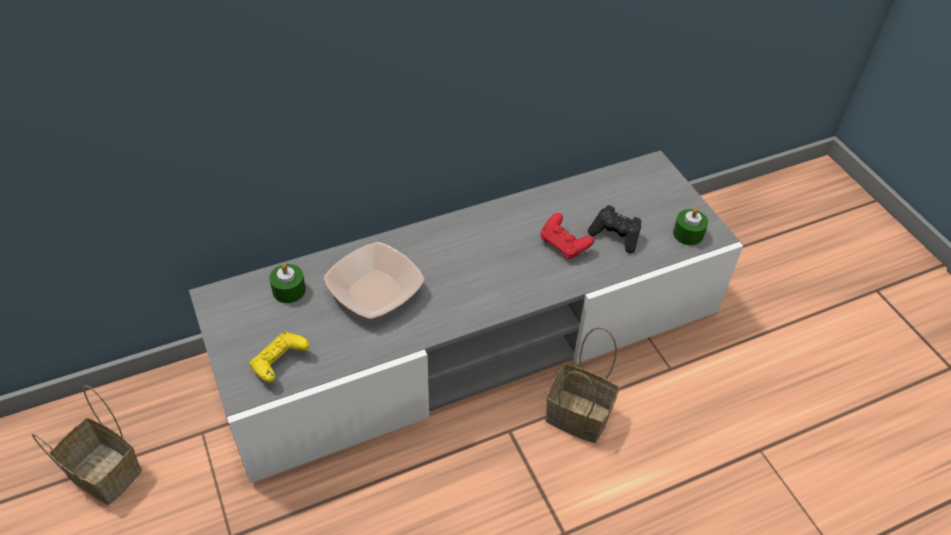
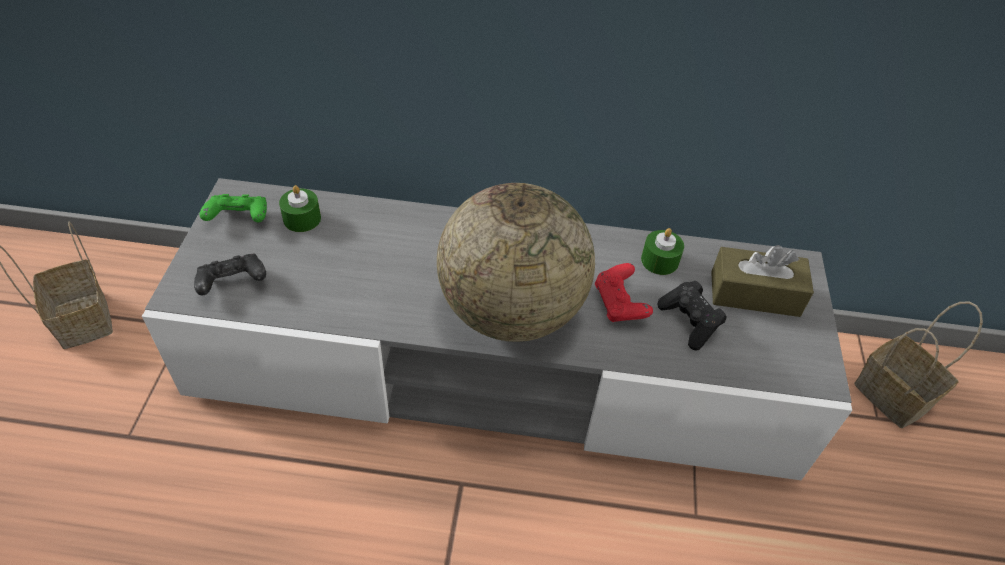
camera: 30 degrees right, 0 degrees up
yellow game controller [250,332,310,383] -> black game controller [194,254,266,296]
bowl [324,242,424,319] -> none
basket [545,327,619,443] -> basket moved to [854,302,983,428]
green candle [673,208,708,245] -> green candle moved to [641,228,684,275]
none -> green game controller [199,194,267,222]
none -> globe [437,183,595,342]
none -> brown tissue box [711,245,814,317]

